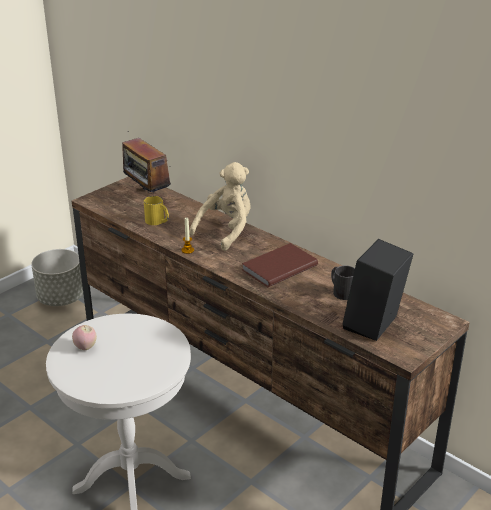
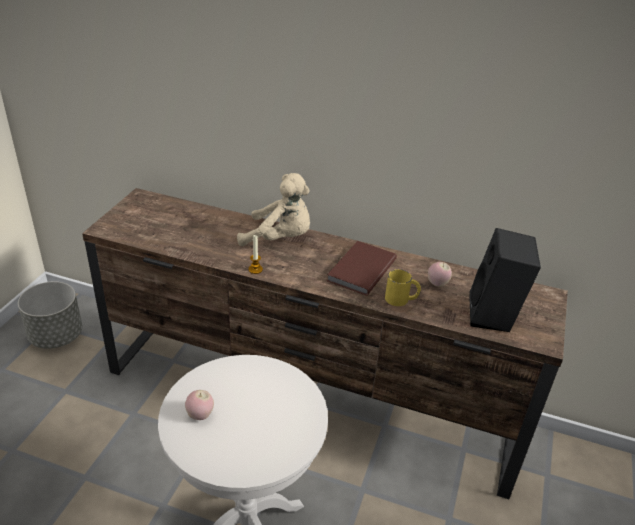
camera: 25 degrees left, 5 degrees up
radio [122,131,171,192] -> none
yellow mug [144,196,169,225] -> yellow mug moved to [385,269,421,306]
beige plush toy [189,162,251,251] -> beige plush toy turned 90 degrees clockwise [237,173,310,246]
black mug [331,265,355,300] -> apple [428,262,452,287]

